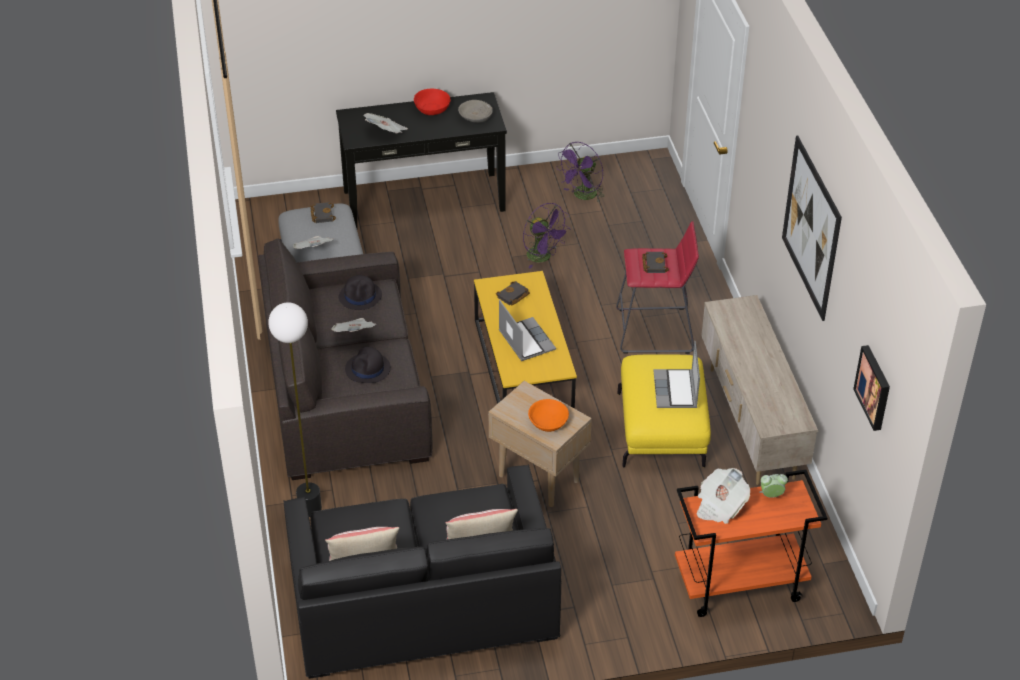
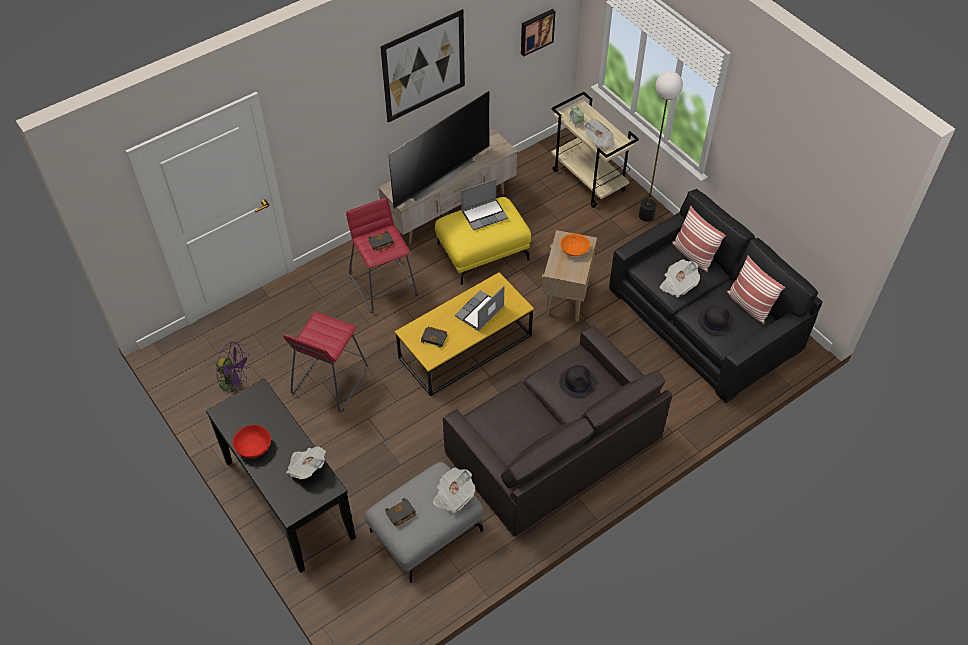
camera: 115 degrees left, 10 degrees up
floor lamp [268,302,322,517] -> floor lamp moved to [639,71,683,222]
newspaper [332,318,376,332] -> newspaper moved to [660,259,700,298]
black hat [339,275,382,310] -> black hat moved to [698,305,734,336]
grey bowl [458,100,493,123] -> none
purple fan [523,203,571,269] -> red stool [283,312,367,412]
orange cart [675,470,827,617] -> beige cart [551,92,639,208]
none -> television [388,91,489,209]

